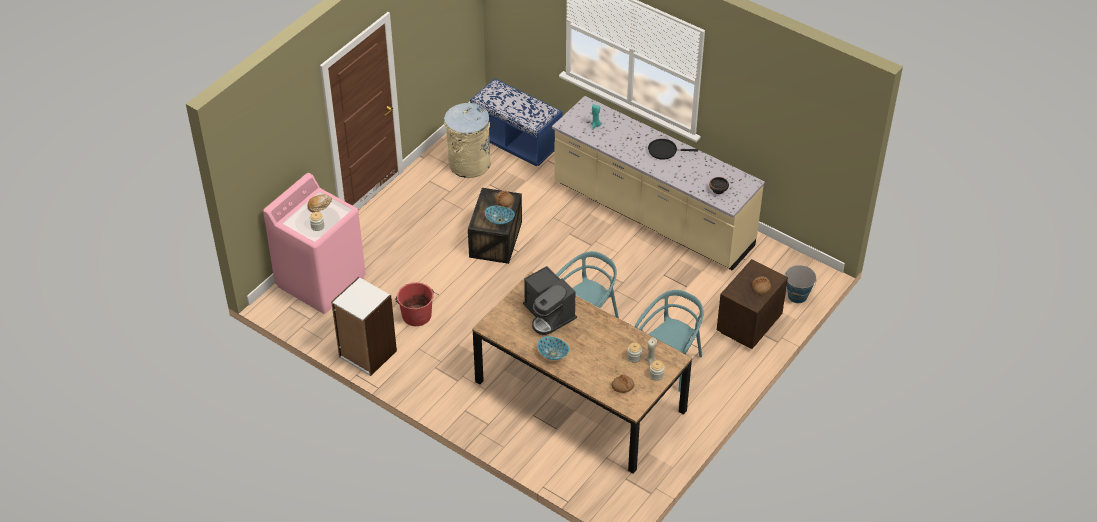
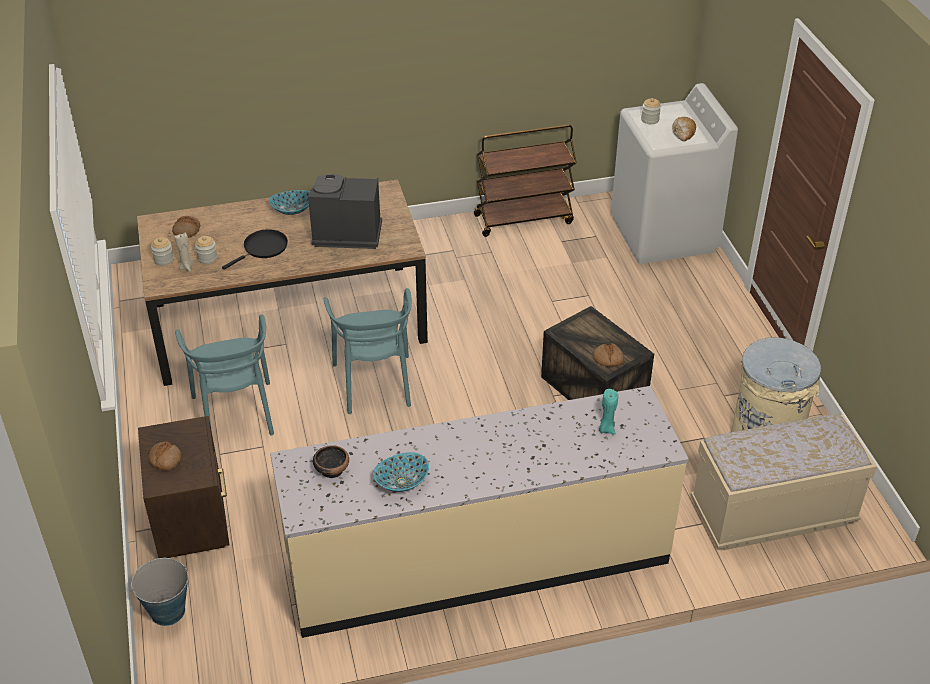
camera: 130 degrees right, 5 degrees down
pink washing machine [263,173,366,314] -> white washing machine [611,83,738,264]
white bookcase [331,277,397,376] -> brown cart [474,125,577,237]
red bucket [395,282,434,326] -> none
blue bench [470,78,563,166] -> beige bench [691,413,877,550]
bowl [485,206,515,225] -> bowl moved to [373,452,429,492]
black frying pan [648,139,698,160] -> black frying pan moved to [222,229,288,270]

